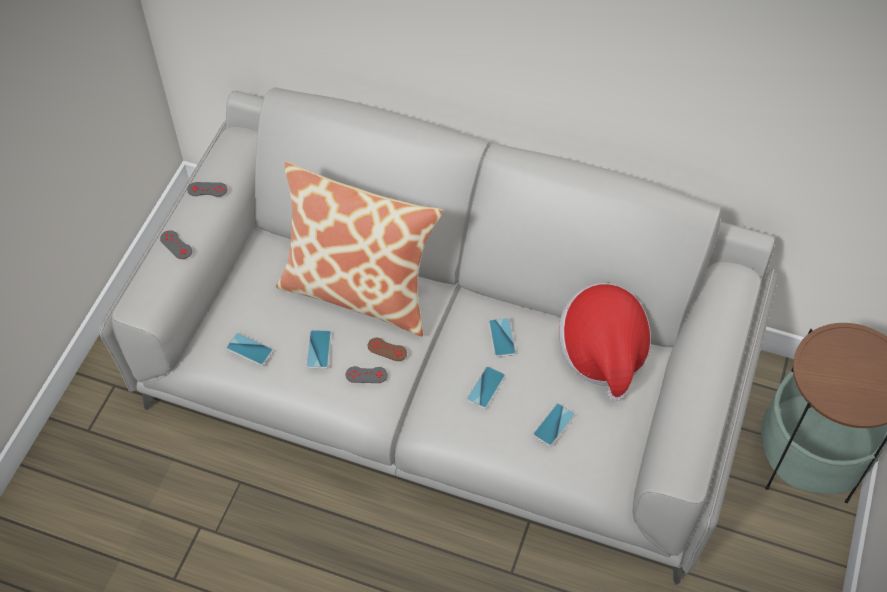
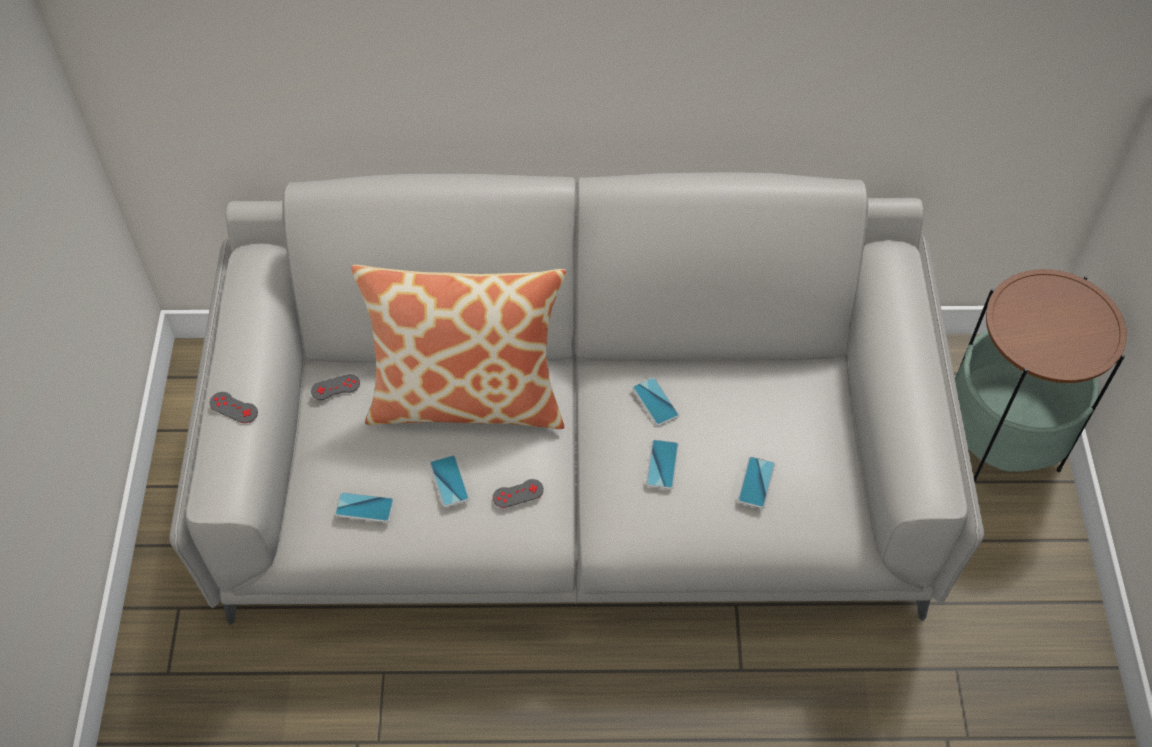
camera: 20 degrees left, 0 degrees up
grey game controller [187,182,227,197] -> grey game controller moved to [311,374,360,400]
brown game controller [368,338,407,361] -> none
hat [559,283,651,402] -> none

